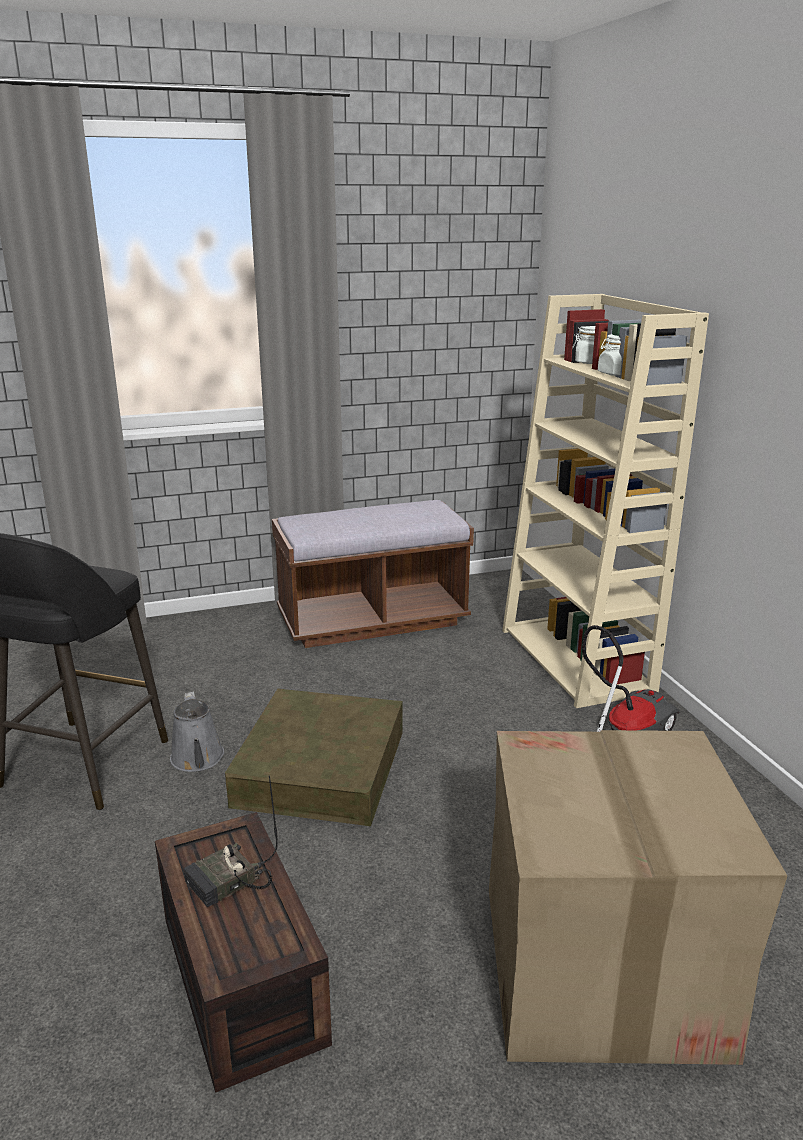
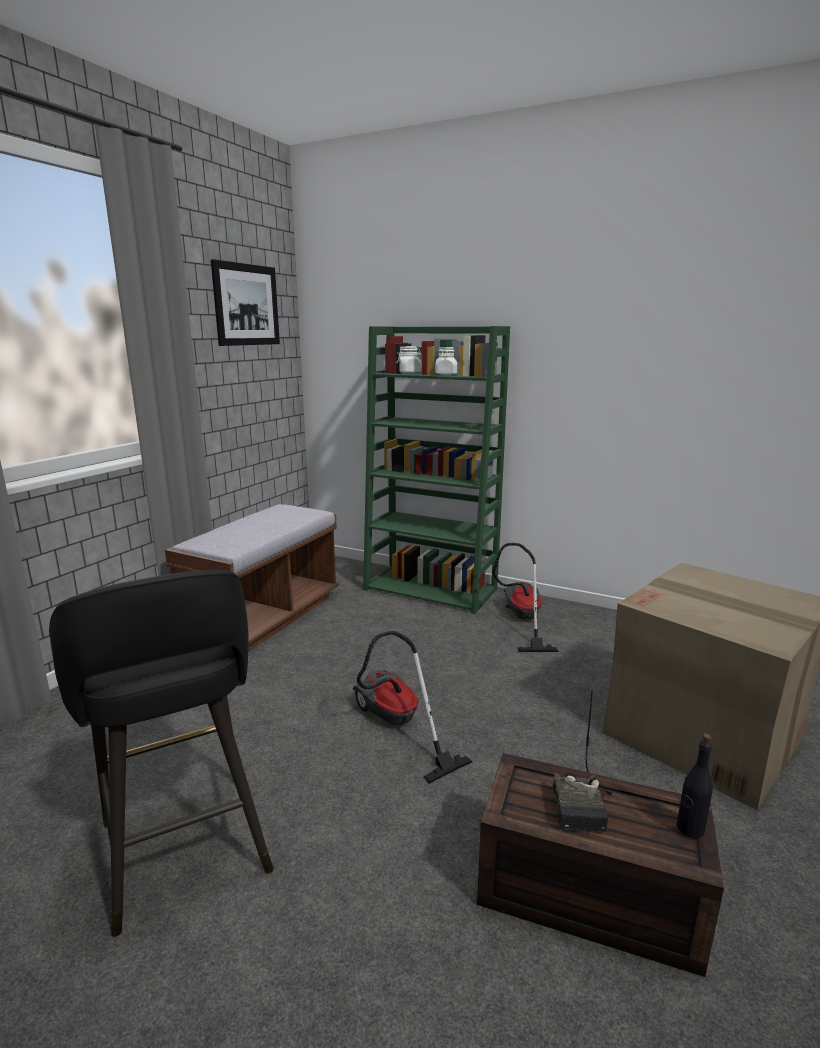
camera: 45 degrees left, 5 degrees down
grey watering can [170,692,224,772] -> none
brown storage box [225,689,402,826] -> vacuum cleaner [353,631,472,784]
beige bookcase [502,294,709,708] -> green bookcase [363,326,510,614]
none -> picture [211,259,280,346]
none -> black bottle [677,733,713,839]

